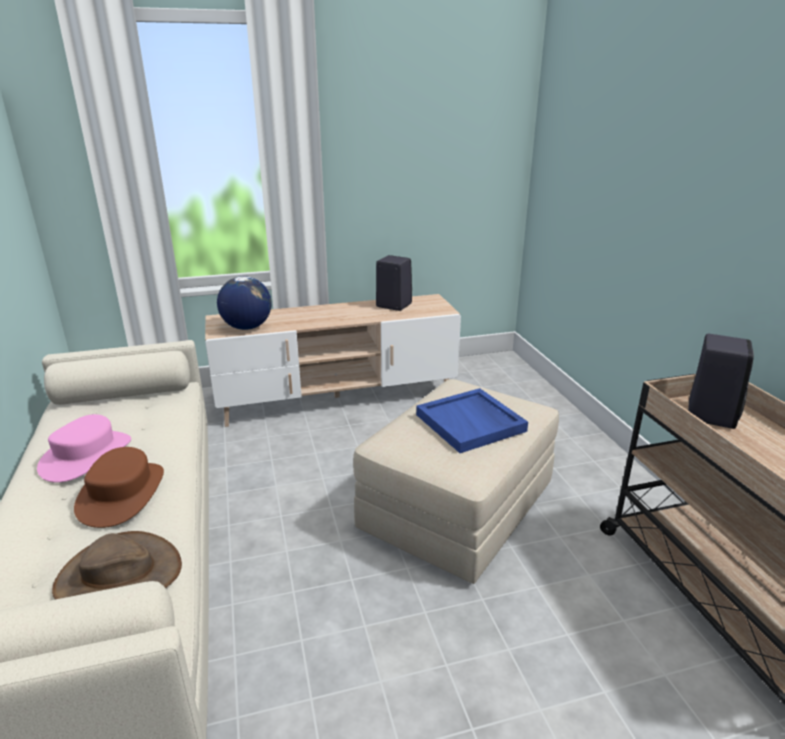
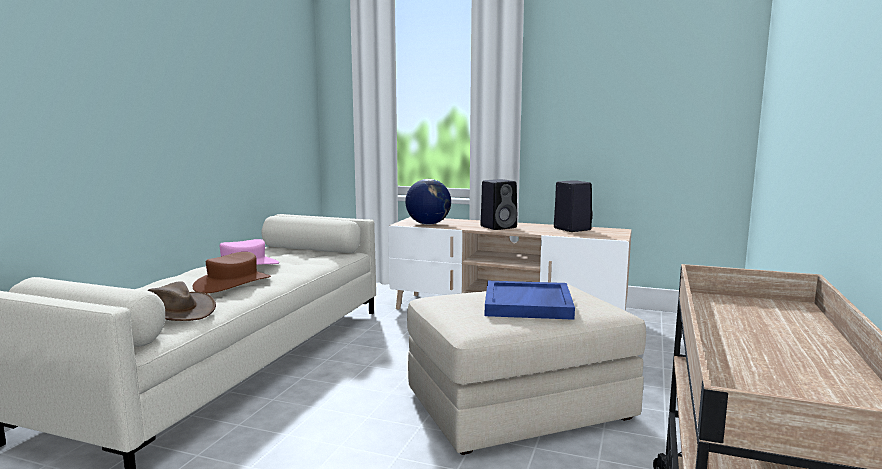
camera: 35 degrees right, 15 degrees down
black speaker [688,334,754,429] -> black speaker moved to [481,179,517,230]

